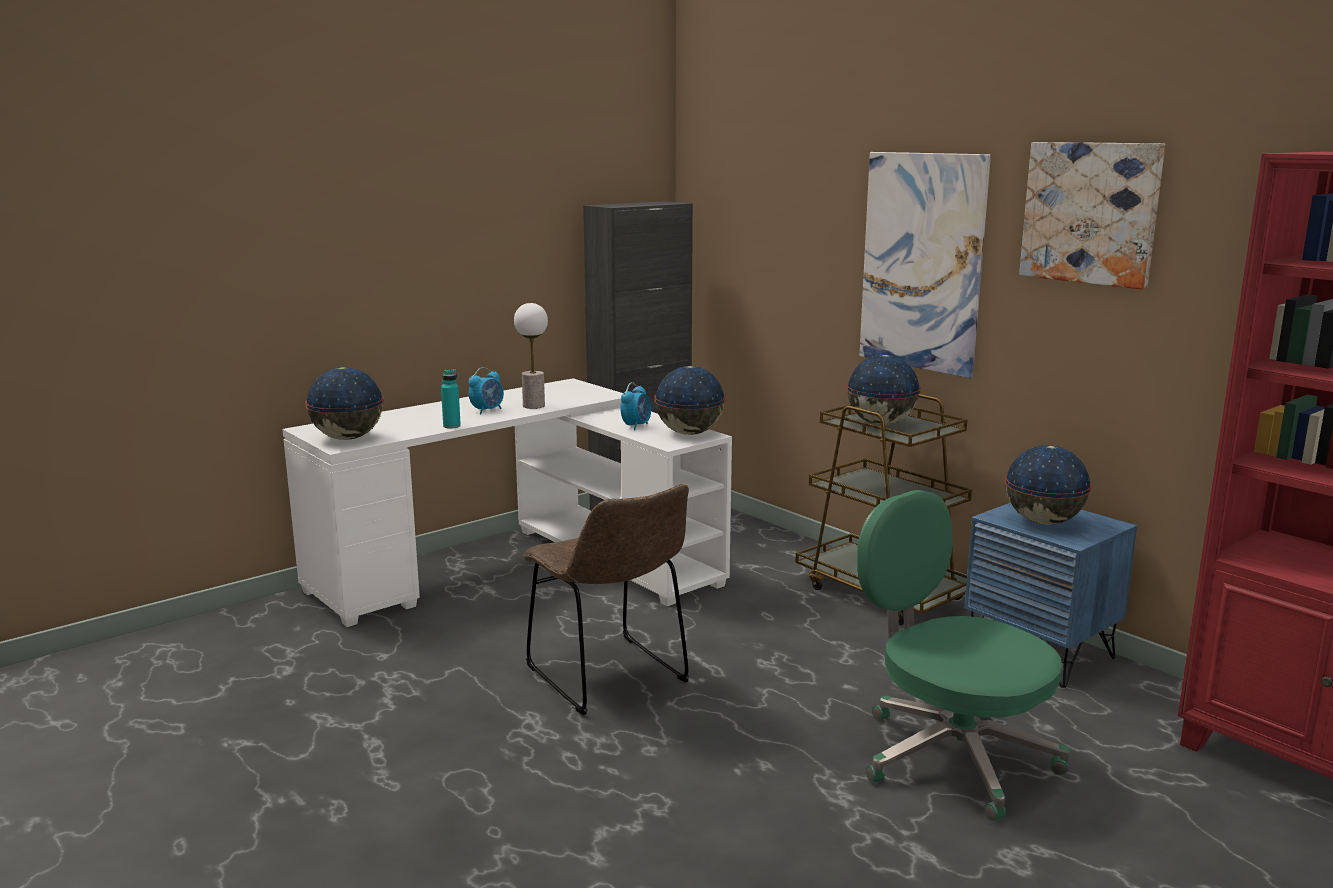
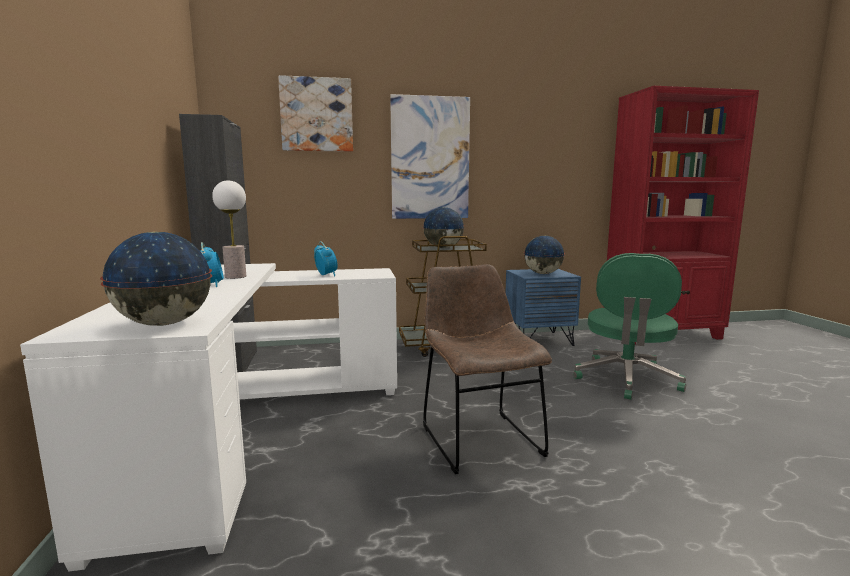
camera: 60 degrees left, 5 degrees down
turquoise bottle [441,369,461,429] -> none
brown chair [523,484,689,715] -> brown chair turned 105 degrees counterclockwise [423,264,552,474]
globe [654,366,726,435] -> none
green office chair [857,490,1071,821] -> green office chair turned 60 degrees counterclockwise [573,253,686,400]
picture [1019,142,1165,289] -> picture moved to [278,75,353,152]

